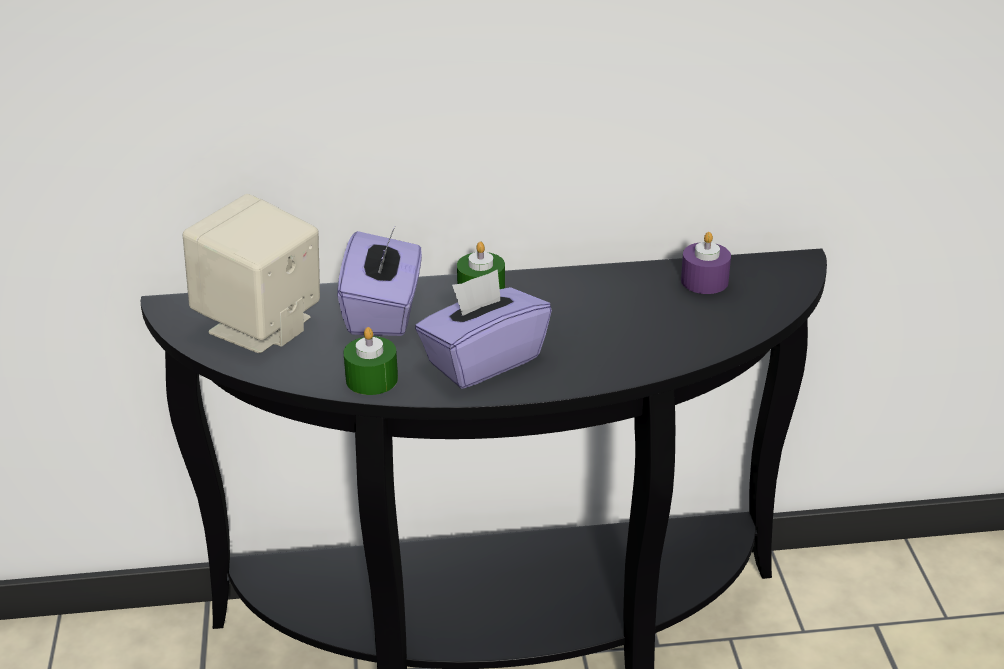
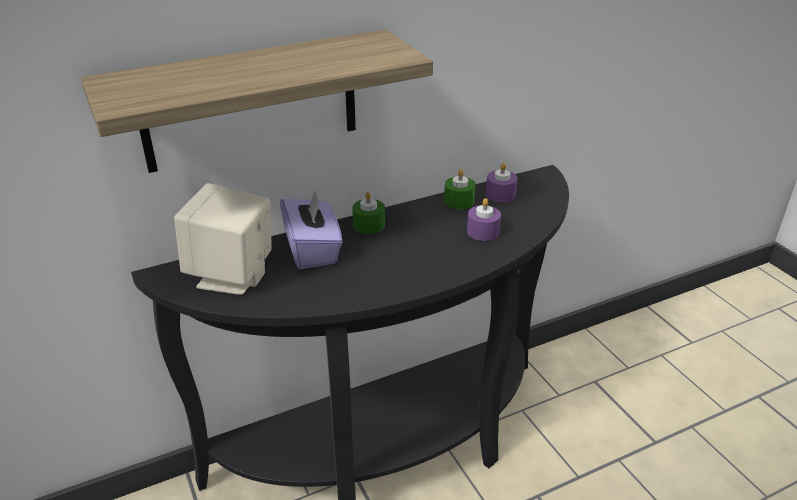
camera: 20 degrees left, 0 degrees up
green candle [343,327,398,395] -> green candle moved to [444,169,476,209]
purple tissue box [415,270,552,389] -> none
none -> shelf [81,30,433,173]
none -> purple candle [467,198,501,241]

